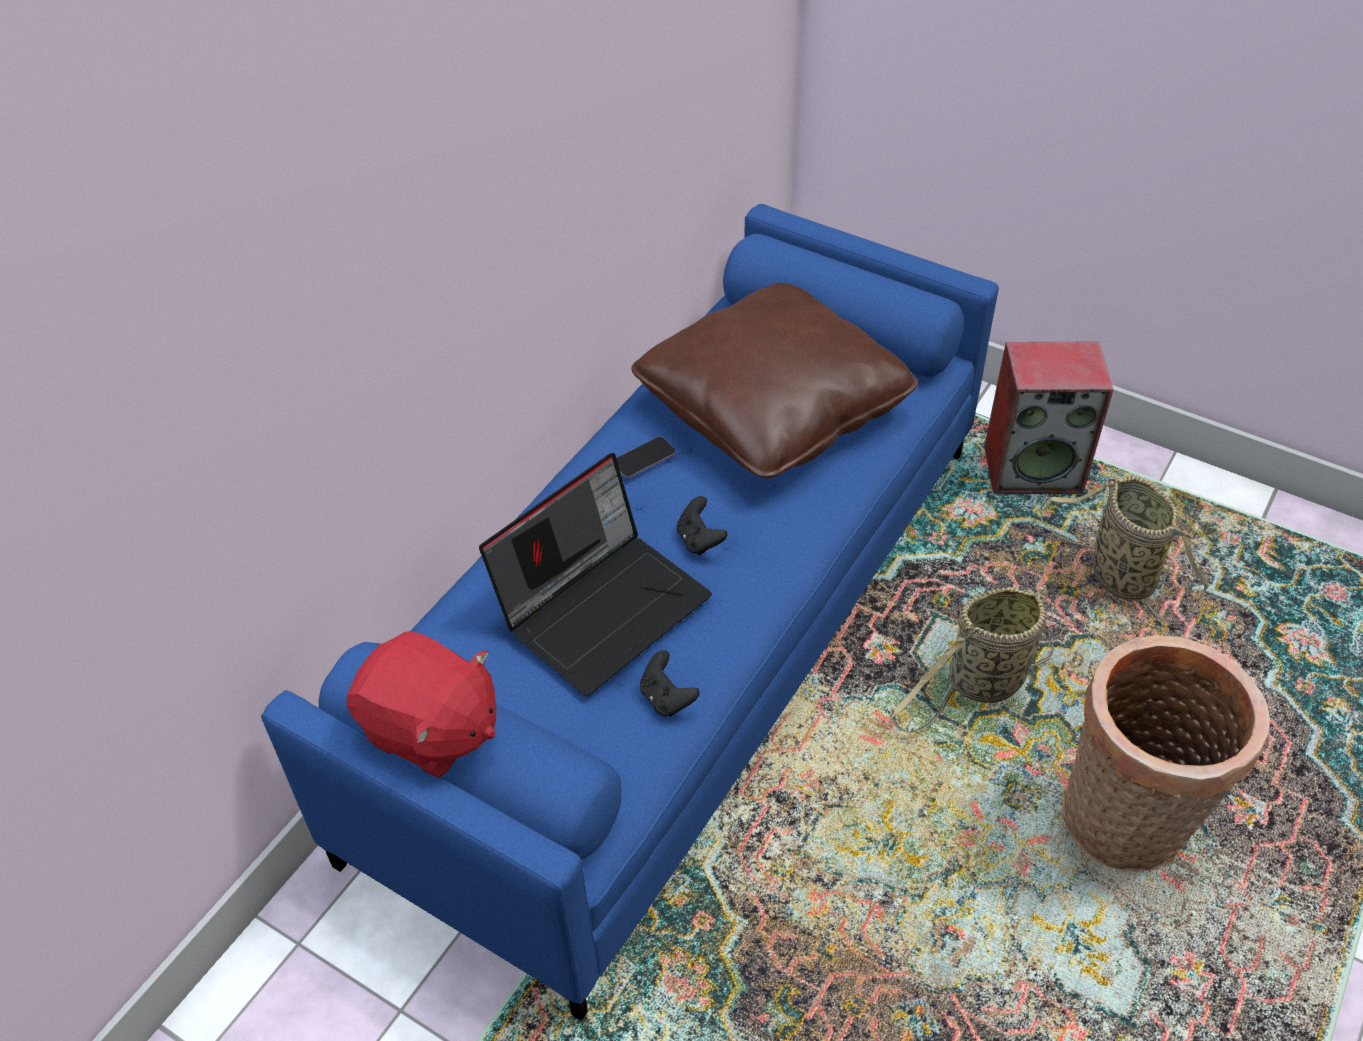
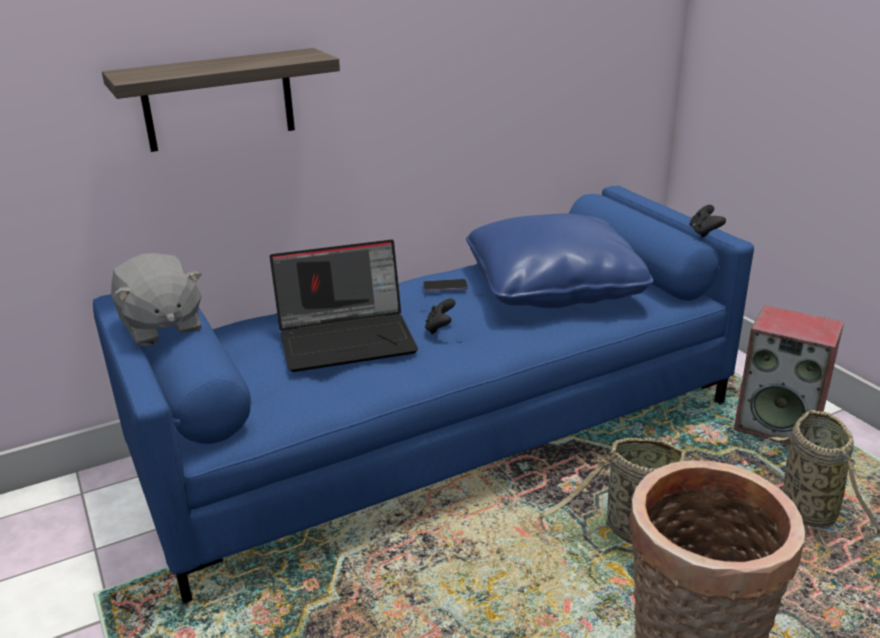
camera: 30 degrees right, 20 degrees down
red plush toy [346,631,496,778] -> grey plush toy [111,253,202,346]
brown pillow [631,283,918,479] -> blue pillow [466,213,654,308]
black game controller [640,650,700,717] -> black game controller moved to [689,205,726,238]
none -> shelf [102,48,340,152]

